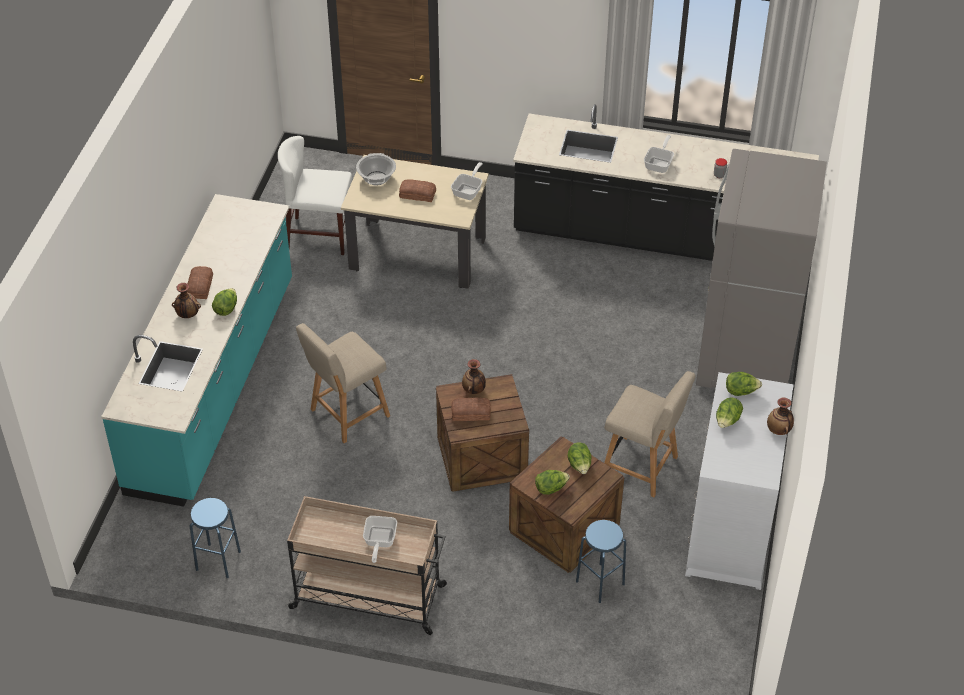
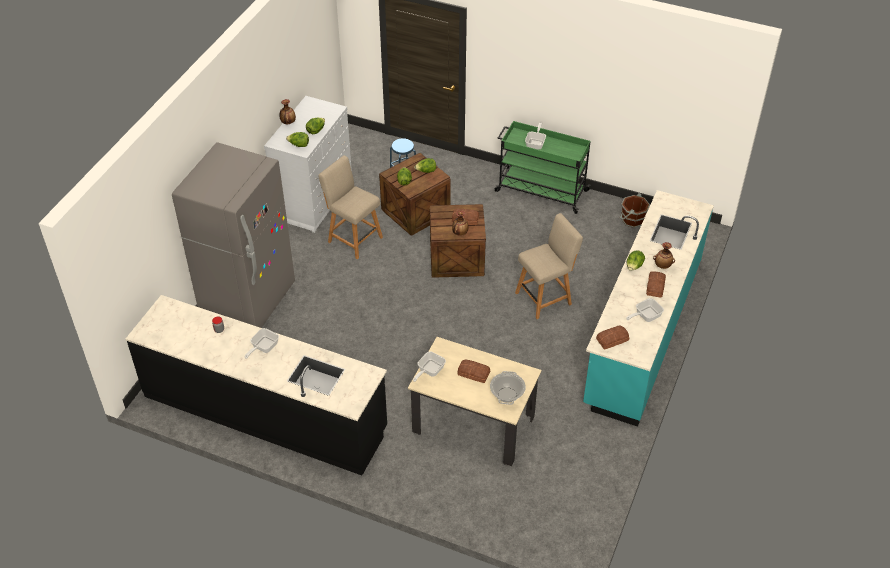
camera: 170 degrees left, 0 degrees up
blue stool [190,498,241,578] -> brown bucket [620,193,650,228]
white chair [278,136,352,255] -> none
beige cart [286,496,447,635] -> green cart [495,121,591,214]
none -> bread [596,326,629,350]
none -> frying pan [626,298,664,322]

